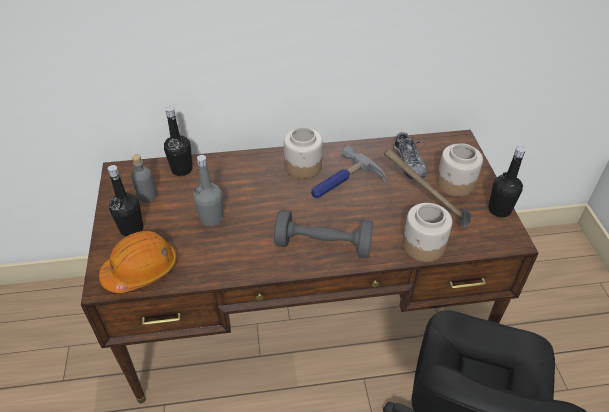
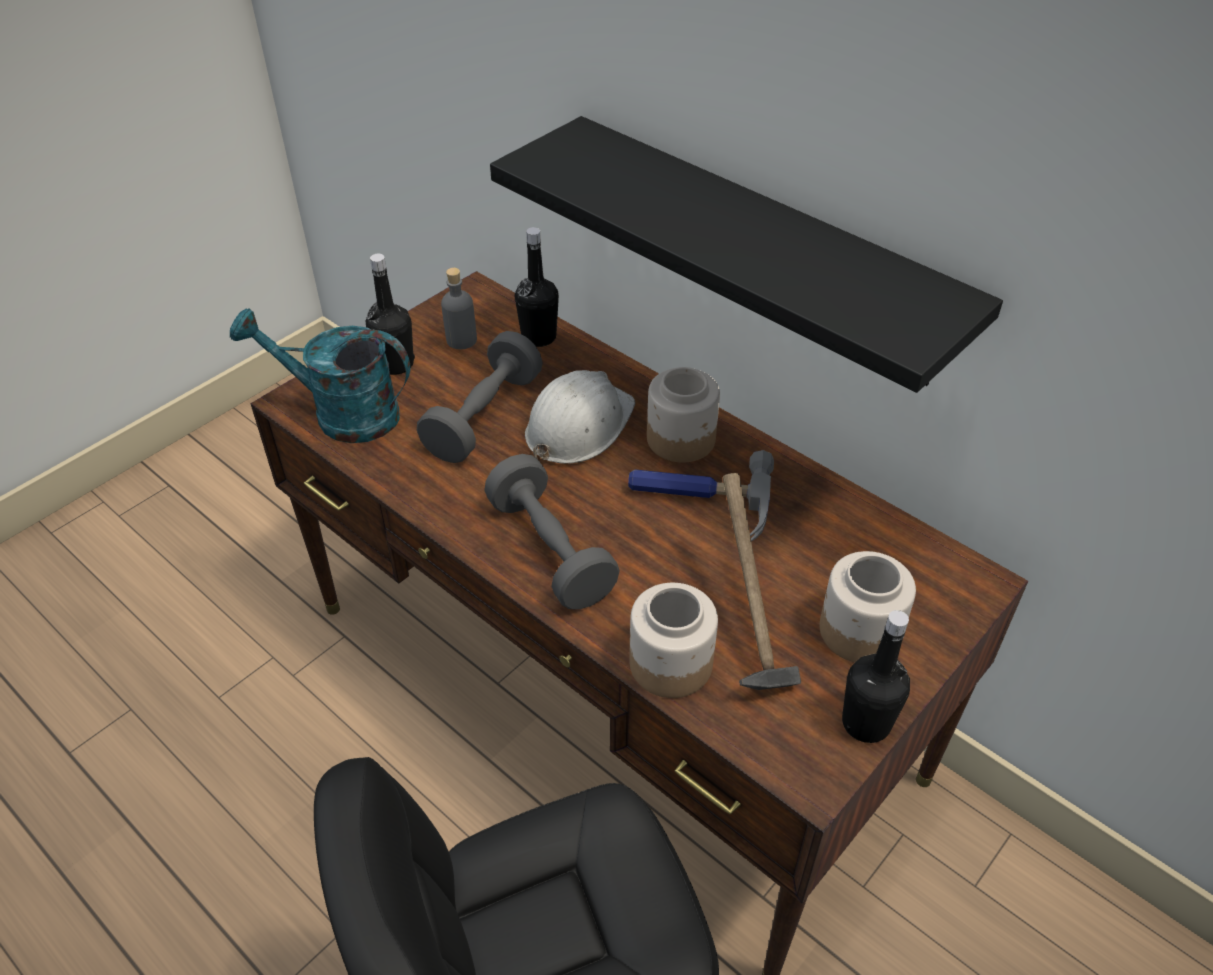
camera: 50 degrees right, 0 degrees up
orange hard hat [99,231,177,293] -> turquoise watering can [230,308,410,443]
grey bottle [193,155,223,226] -> grey dumbbell [417,331,543,463]
shoe [393,132,427,179] -> none
none -> black shelf [490,116,1003,393]
none -> white hard hat [525,370,635,464]

